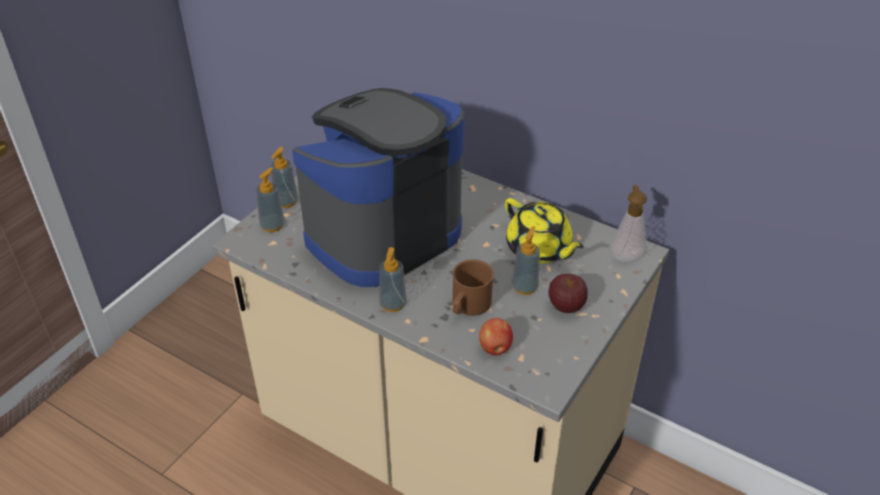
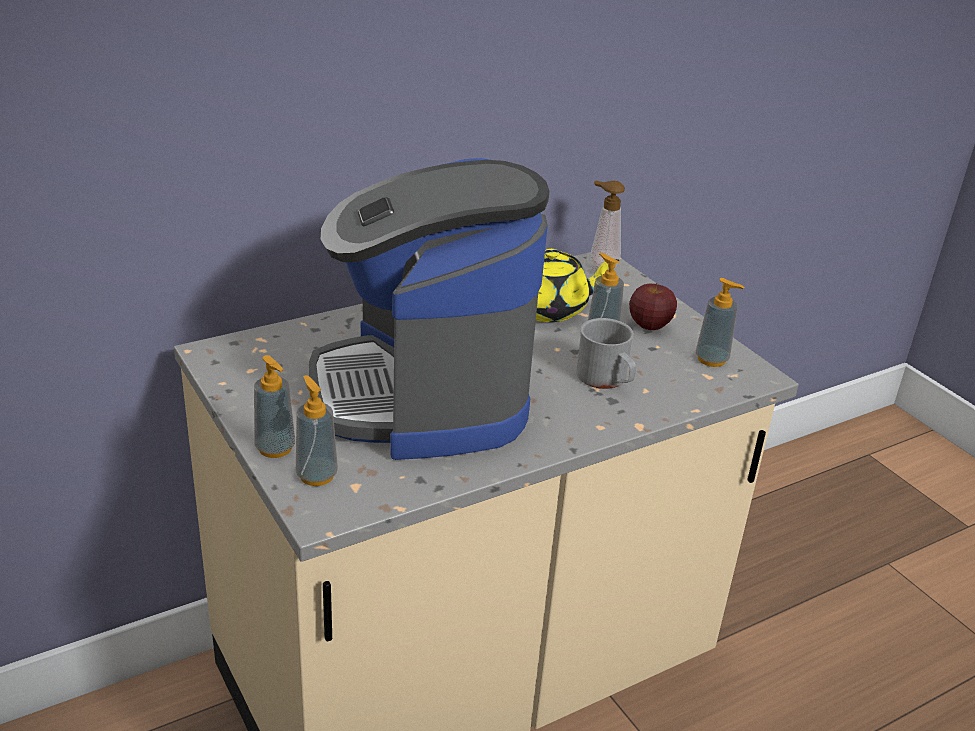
camera: 65 degrees left, 10 degrees down
soap dispenser [379,247,407,312] -> soap dispenser moved to [696,278,745,367]
brown mug [452,259,494,316] -> grey mug [576,318,636,389]
apple [479,318,513,355] -> none

